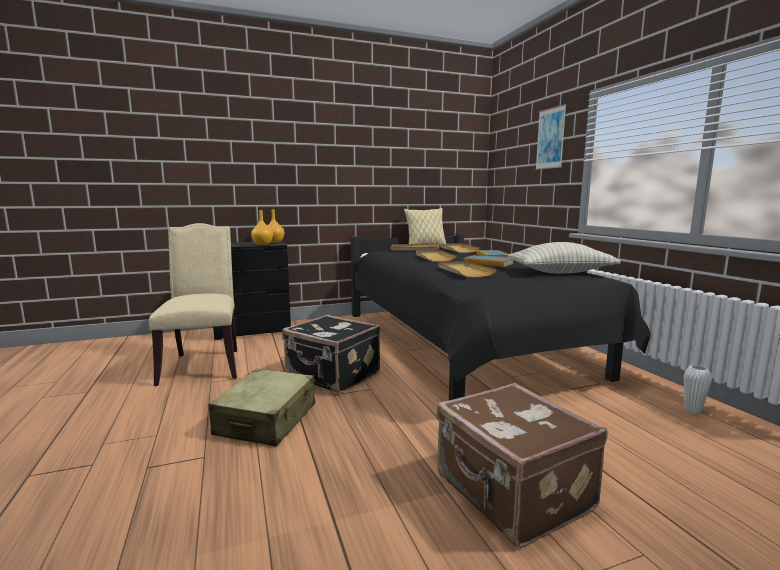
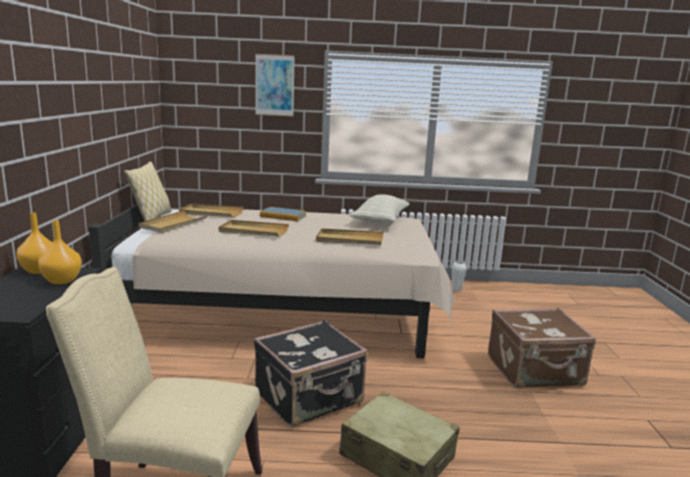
camera: 70 degrees left, 5 degrees up
black bed [351,233,651,400] -> beige bed [89,204,454,358]
book [463,255,513,267] -> none

